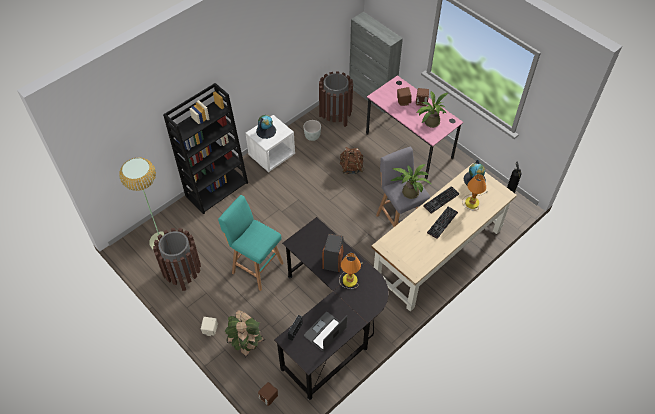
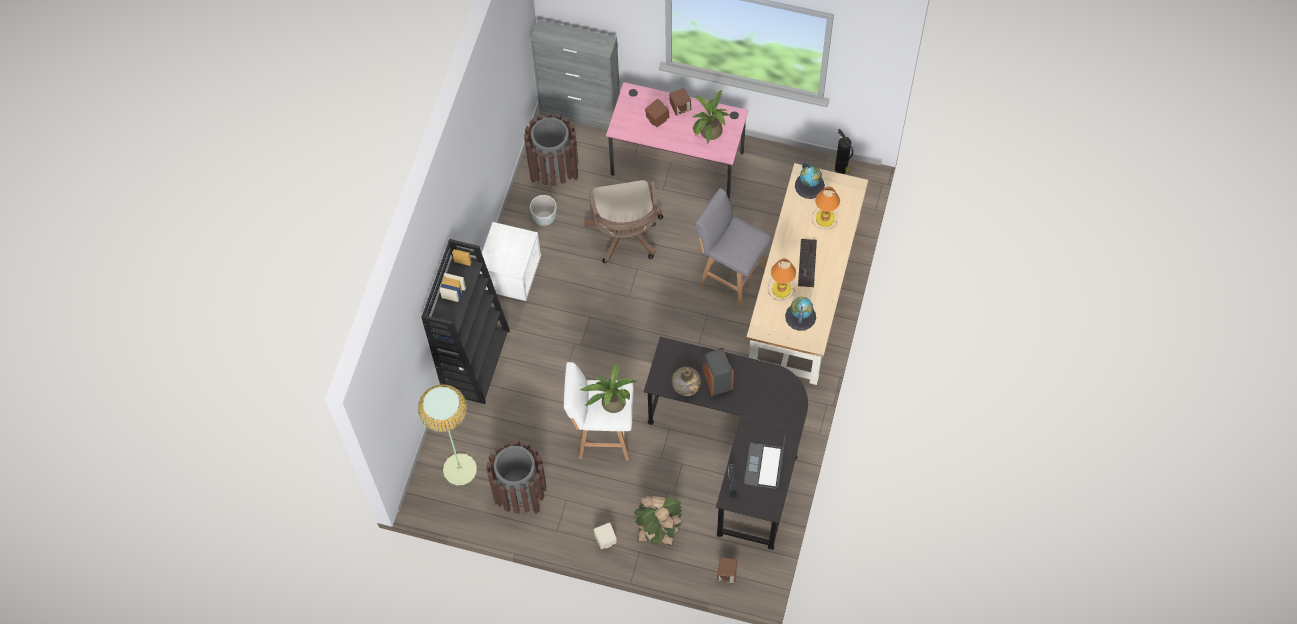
camera: 30 degrees left, 10 degrees up
turquoise stool [218,195,284,291] -> white stool [564,362,634,460]
globe [256,115,276,139] -> globe moved to [785,297,816,331]
table lamp [339,253,362,289] -> table lamp moved to [768,258,796,301]
brown backpack [340,147,365,174] -> brown office chair [584,180,663,263]
potted plant [390,164,432,199] -> potted plant moved to [580,363,637,413]
keyboard [423,186,459,214] -> none
none -> green bottle [672,367,701,396]

